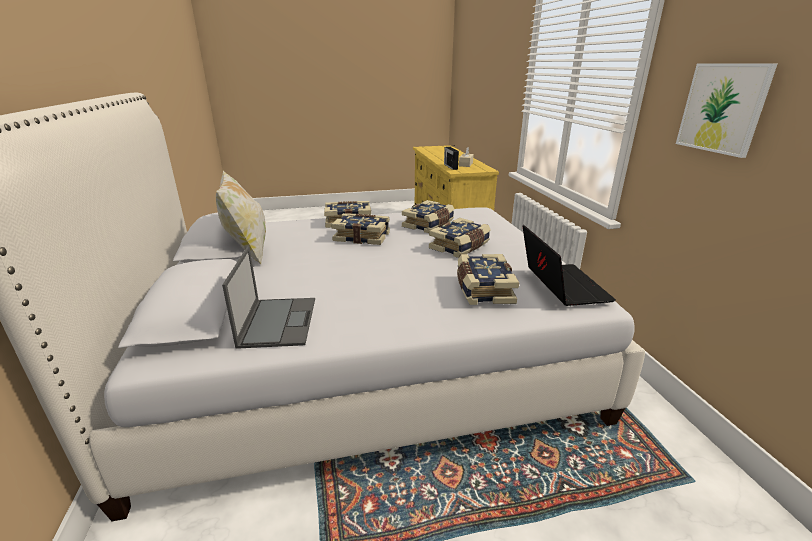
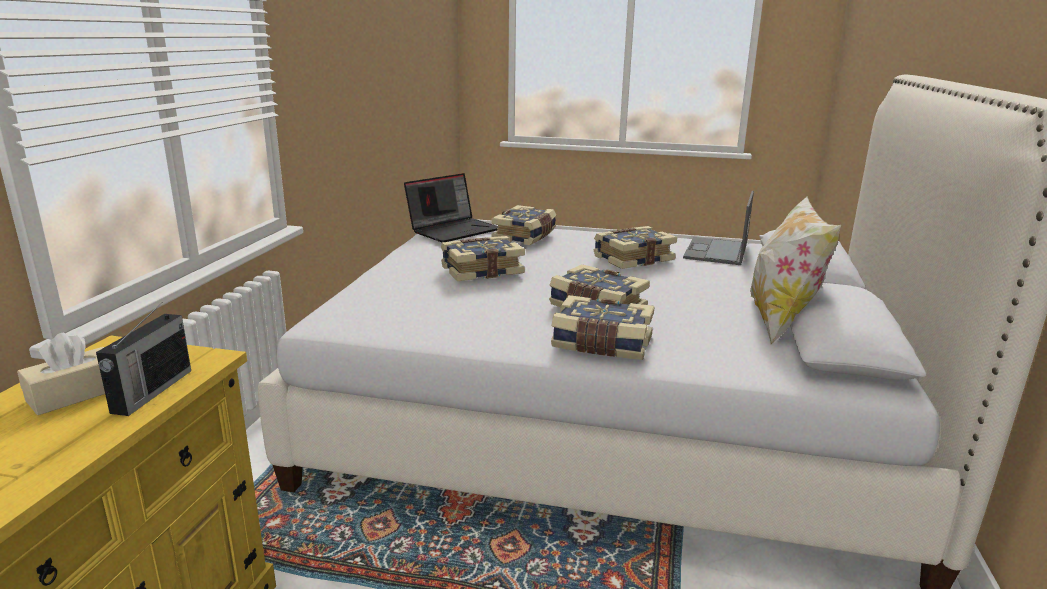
camera: 155 degrees left, 5 degrees down
book [402,200,454,233] -> book moved to [594,226,677,269]
laptop [522,225,616,306] -> laptop turned 150 degrees counterclockwise [404,173,499,243]
picture [676,64,777,158] -> none

